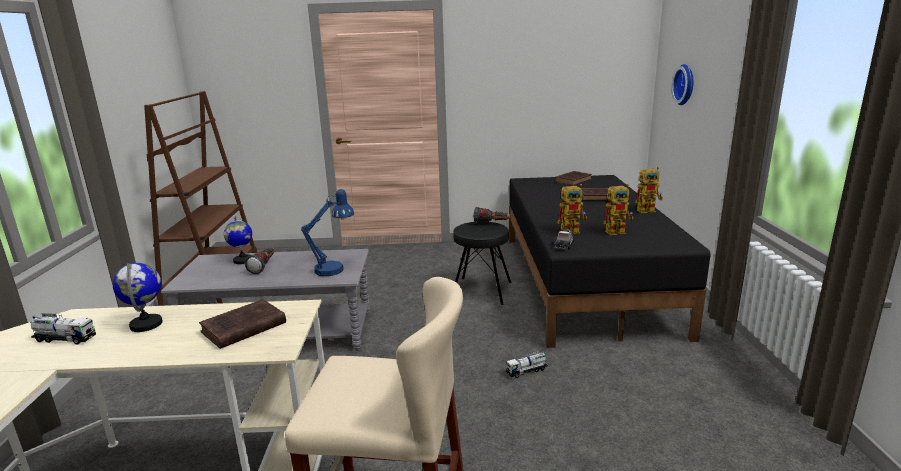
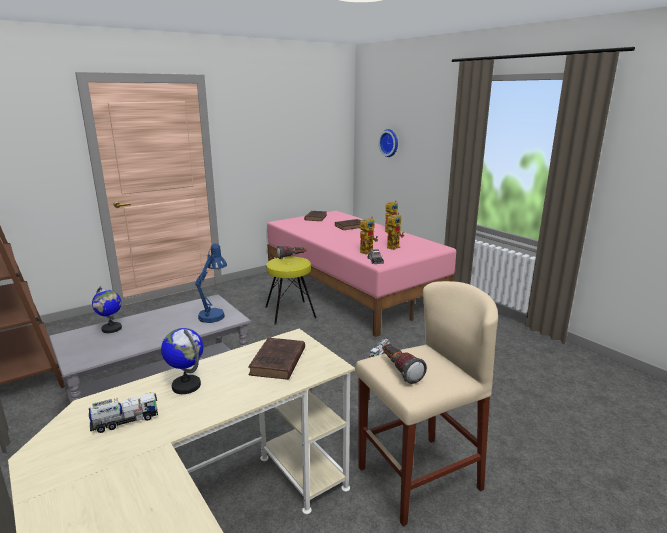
camera: 35 degrees left, 0 degrees up
flashlight [245,248,274,274] -> flashlight moved to [382,344,427,384]
black stool [453,222,511,305] -> yellow stool [265,256,317,325]
black bed [509,175,711,348] -> pink bed [267,211,456,337]

